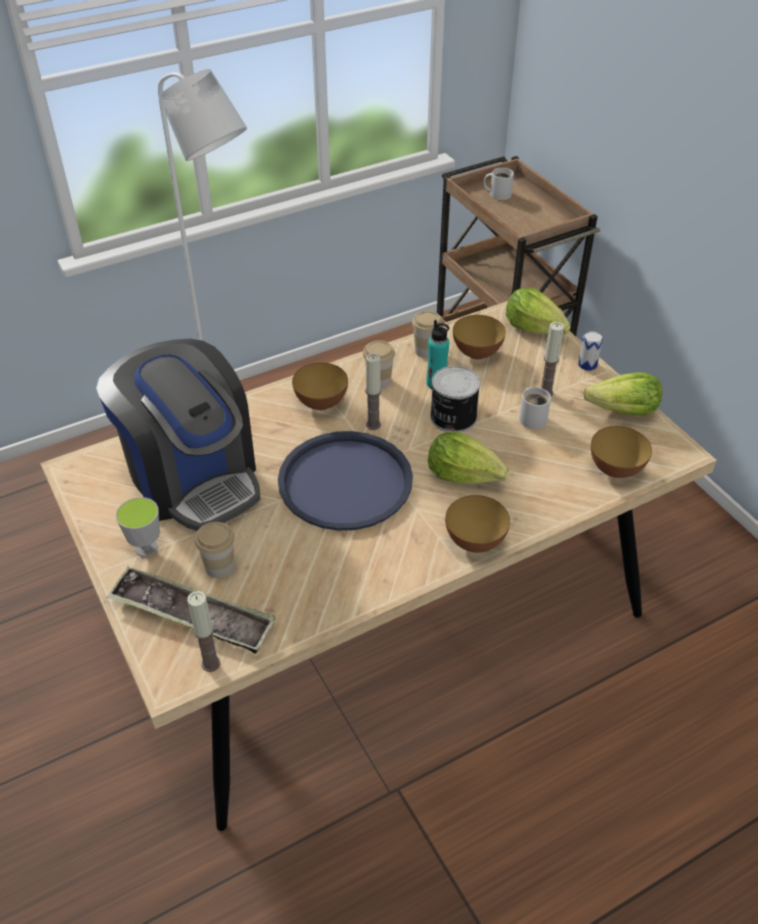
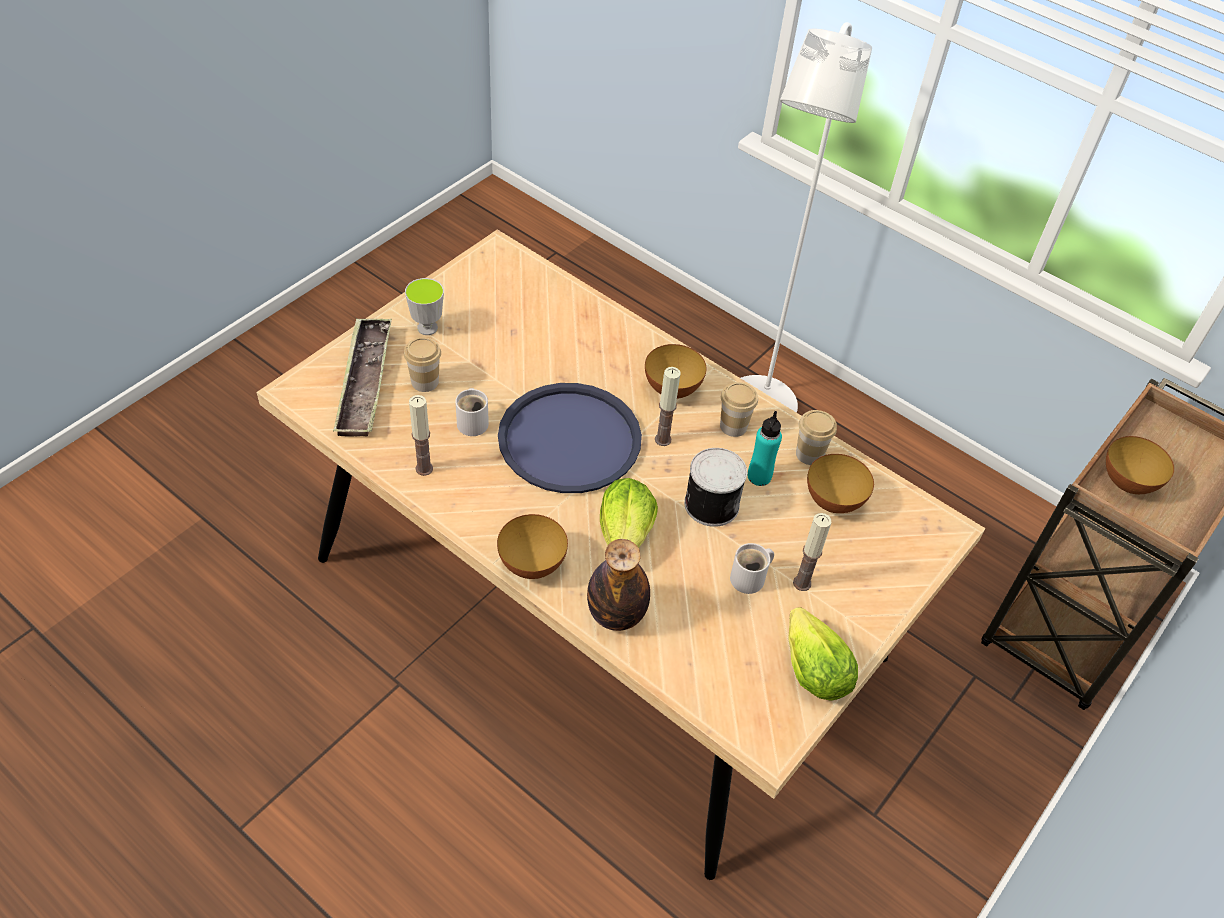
camera: 65 degrees right, 5 degrees up
coffee machine [96,339,260,531] -> none
candle [187,591,221,672] -> candle moved to [409,395,433,476]
white mug [483,168,514,200] -> white mug moved to [455,388,489,436]
lettuce [506,288,571,334] -> none
can [578,331,603,371] -> none
bowl [591,426,652,478] -> bowl moved to [1106,436,1174,494]
none -> bottle [587,539,650,631]

